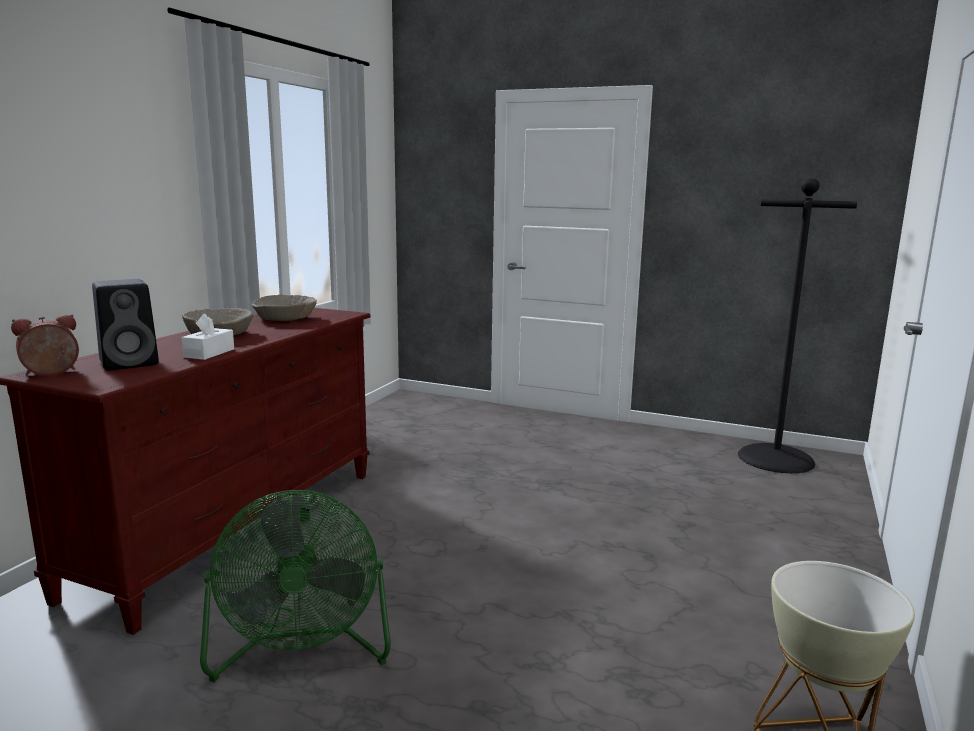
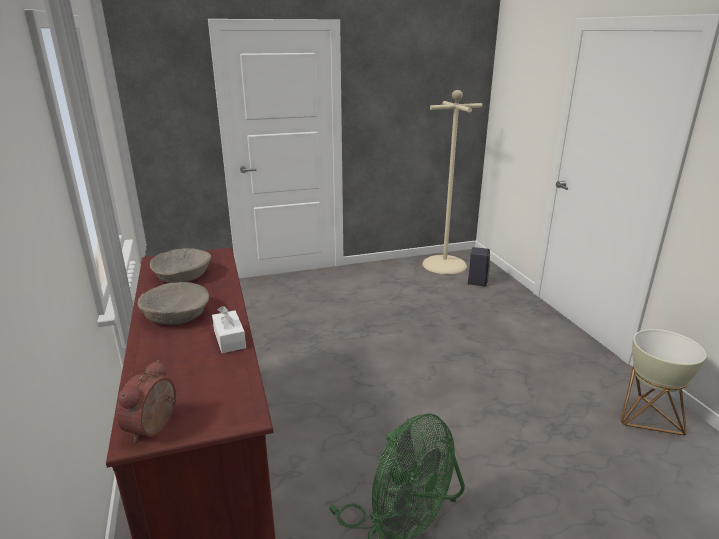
camera: 40 degrees left, 10 degrees up
black speaker [92,279,159,370] -> black speaker moved to [468,247,490,286]
black clothes rack [738,178,857,473] -> beige clothes rack [422,90,482,274]

